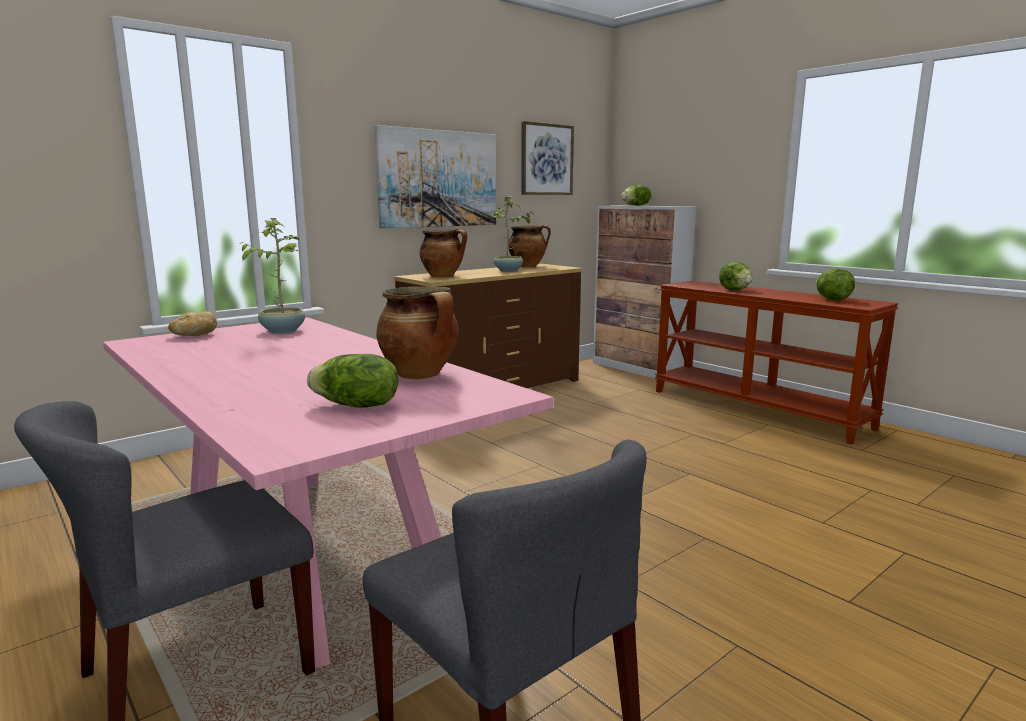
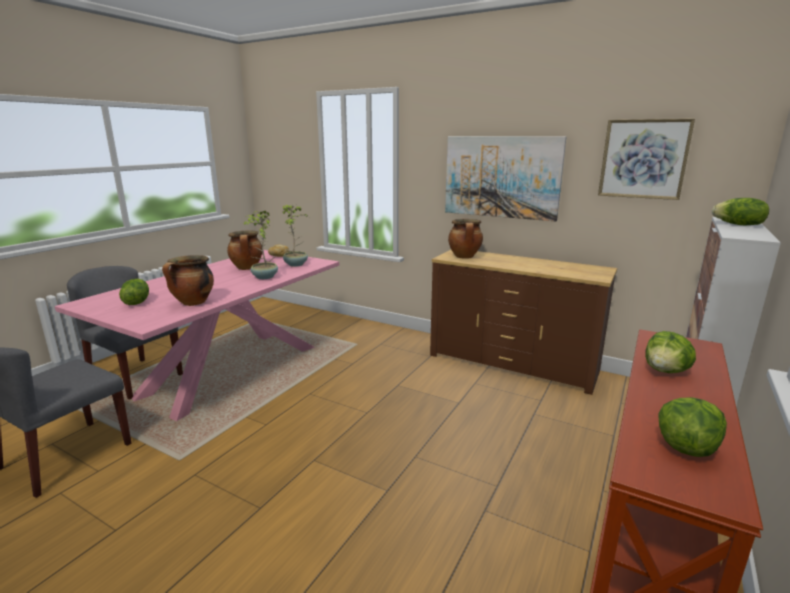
camera: 70 degrees right, 5 degrees up
potted plant [492,196,534,272] -> potted plant moved to [243,211,278,279]
cooking pot [509,225,551,267] -> cooking pot moved to [227,230,262,270]

